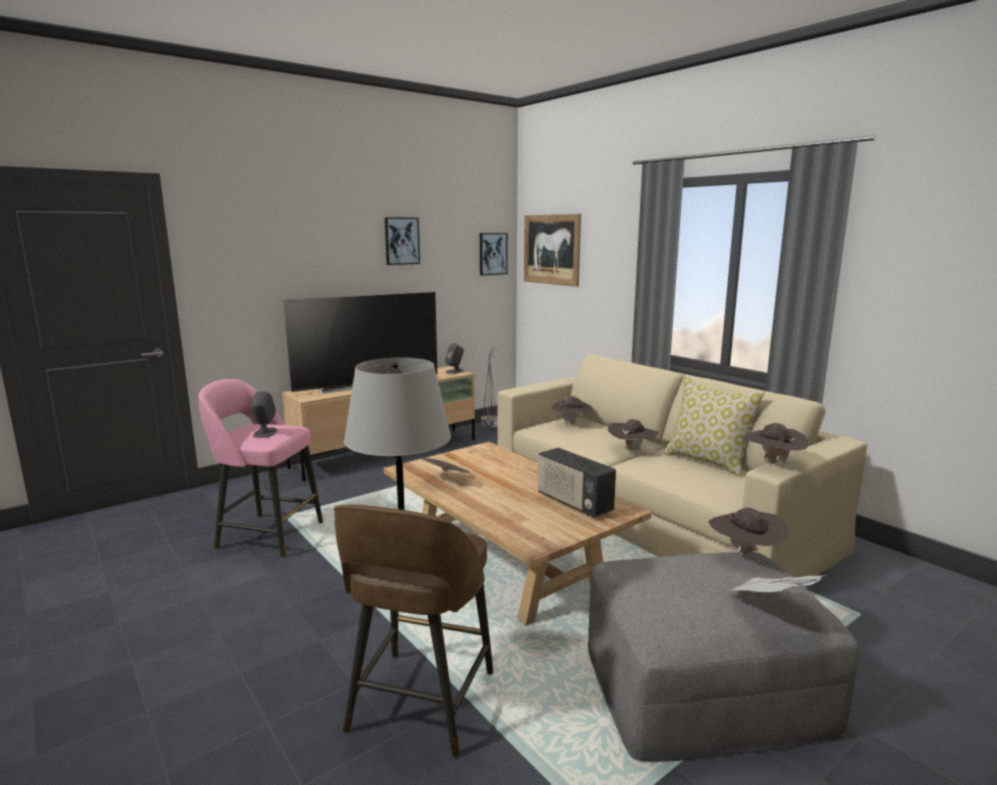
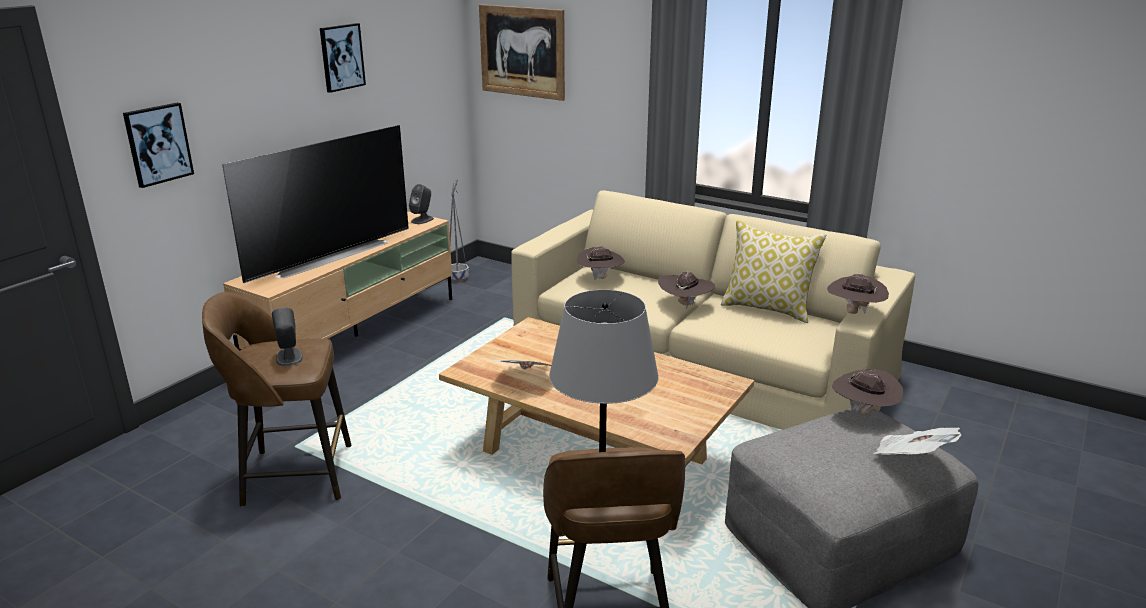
camera: 20 degrees left, 10 degrees up
pink stool [198,379,323,558] -> brown stool [202,292,352,507]
picture [480,233,508,276] -> picture moved to [123,103,194,188]
radio [537,447,616,518] -> none

